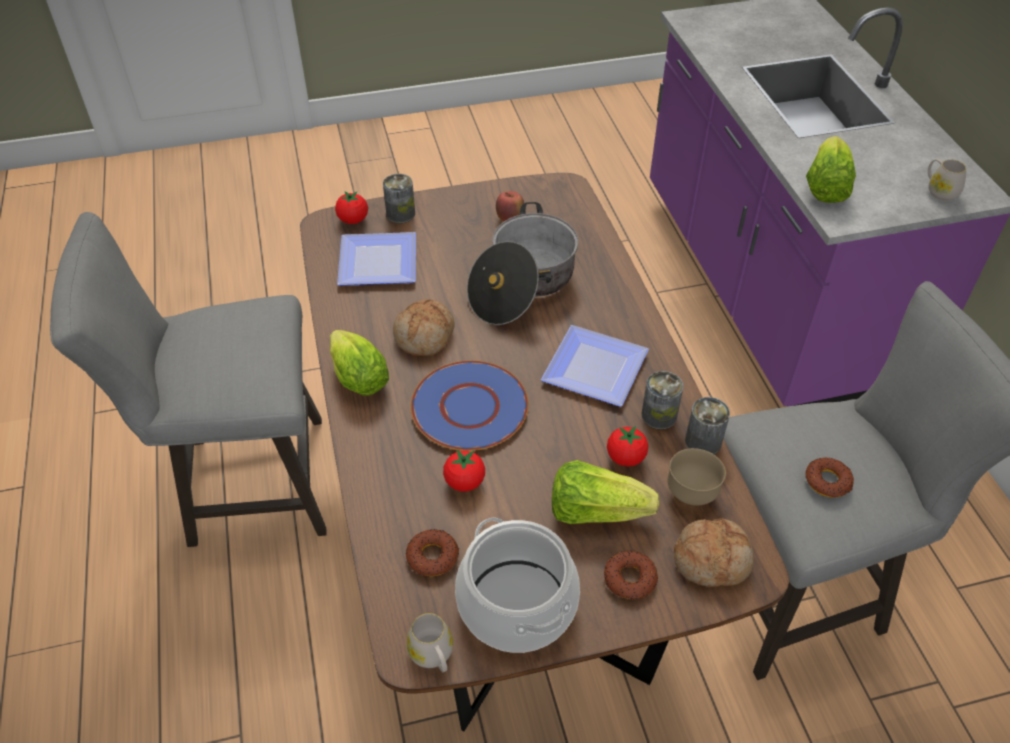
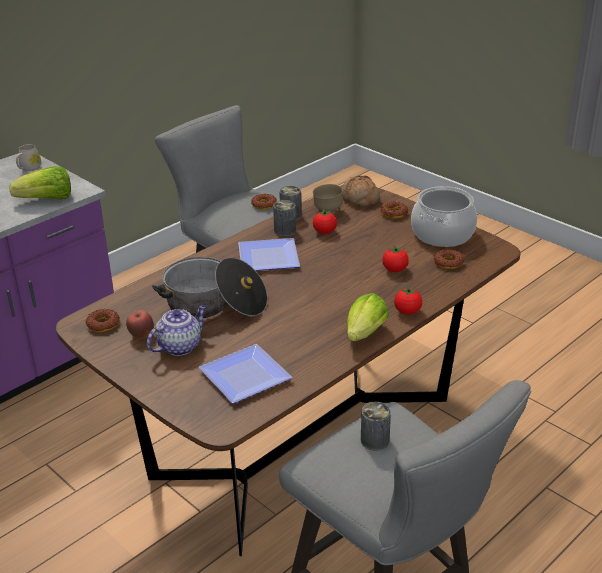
camera: 120 degrees left, 15 degrees down
tomato [335,191,368,224] -> tomato moved to [394,286,422,315]
can [383,174,415,223] -> can moved to [361,402,391,451]
bread [393,299,455,356] -> none
white mug [407,613,453,672] -> none
blue plate [411,361,528,451] -> none
lettuce [552,460,659,524] -> none
none -> donut [86,309,119,332]
none -> teapot [147,305,207,356]

